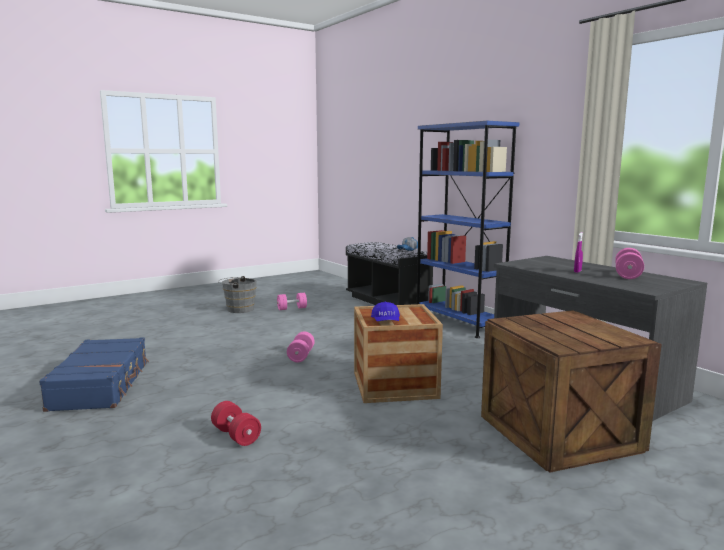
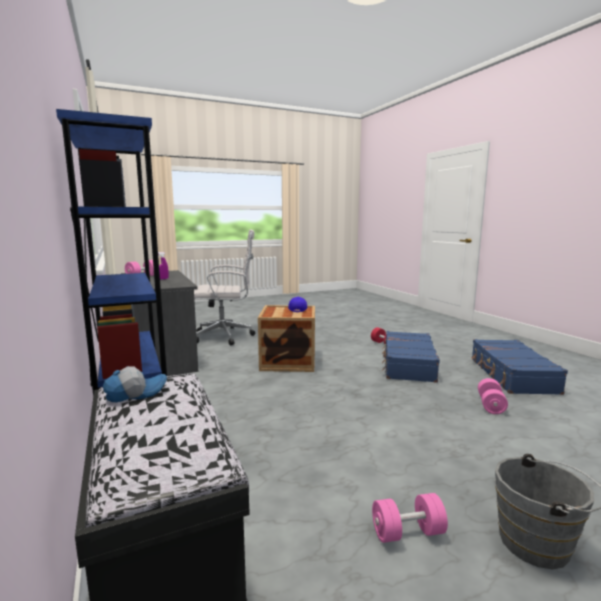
camera: 170 degrees left, 0 degrees up
pink dumbbell [287,331,315,362] -> pink dumbbell moved to [478,378,508,414]
crate [481,310,662,473] -> white office chair [194,229,255,345]
none -> blue suitcase [382,331,440,383]

